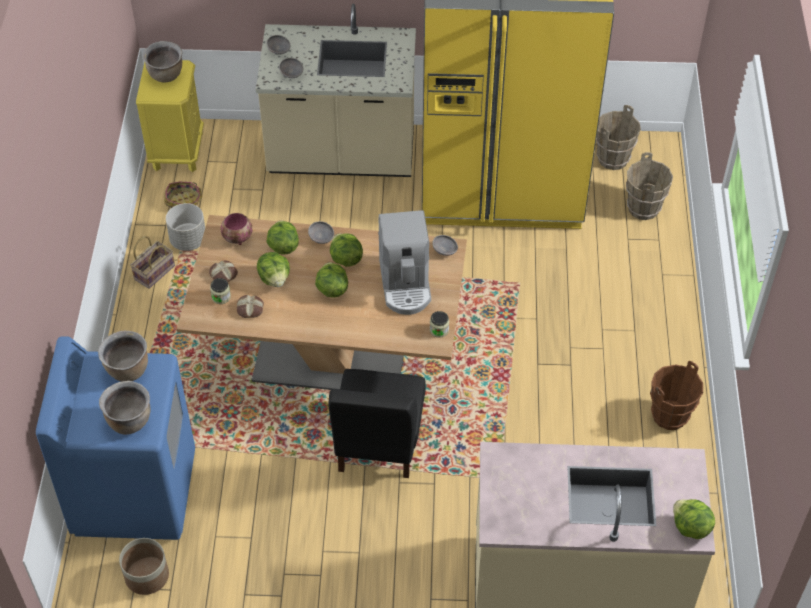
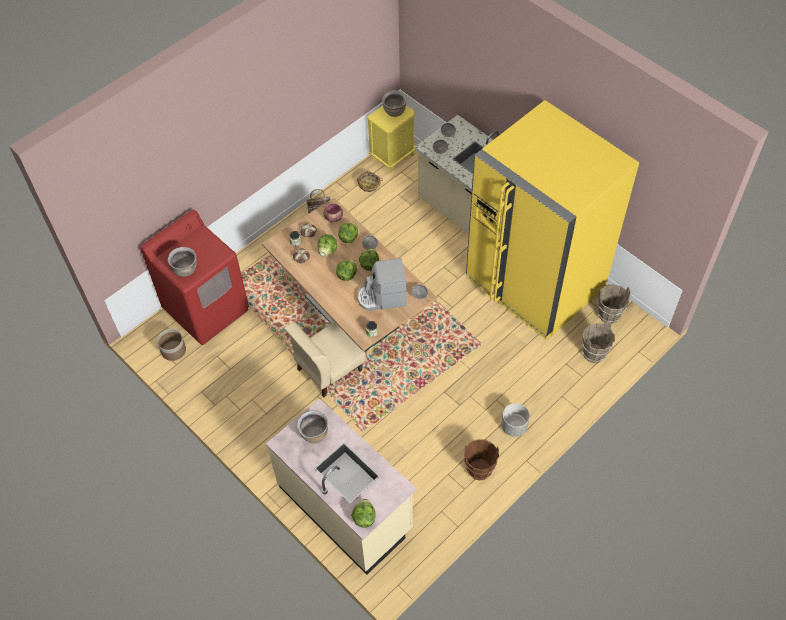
camera: 45 degrees right, 5 degrees up
blue washing machine [36,336,195,540] -> red washing machine [140,210,249,345]
brown cooking pot [98,331,148,382] -> brown cooking pot moved to [297,410,328,444]
grey planter [166,203,205,251] -> grey planter moved to [501,403,530,437]
black chair [328,369,426,478] -> beige chair [284,321,366,397]
coffee machine [378,210,431,315] -> coffee machine turned 45 degrees clockwise [357,258,407,311]

